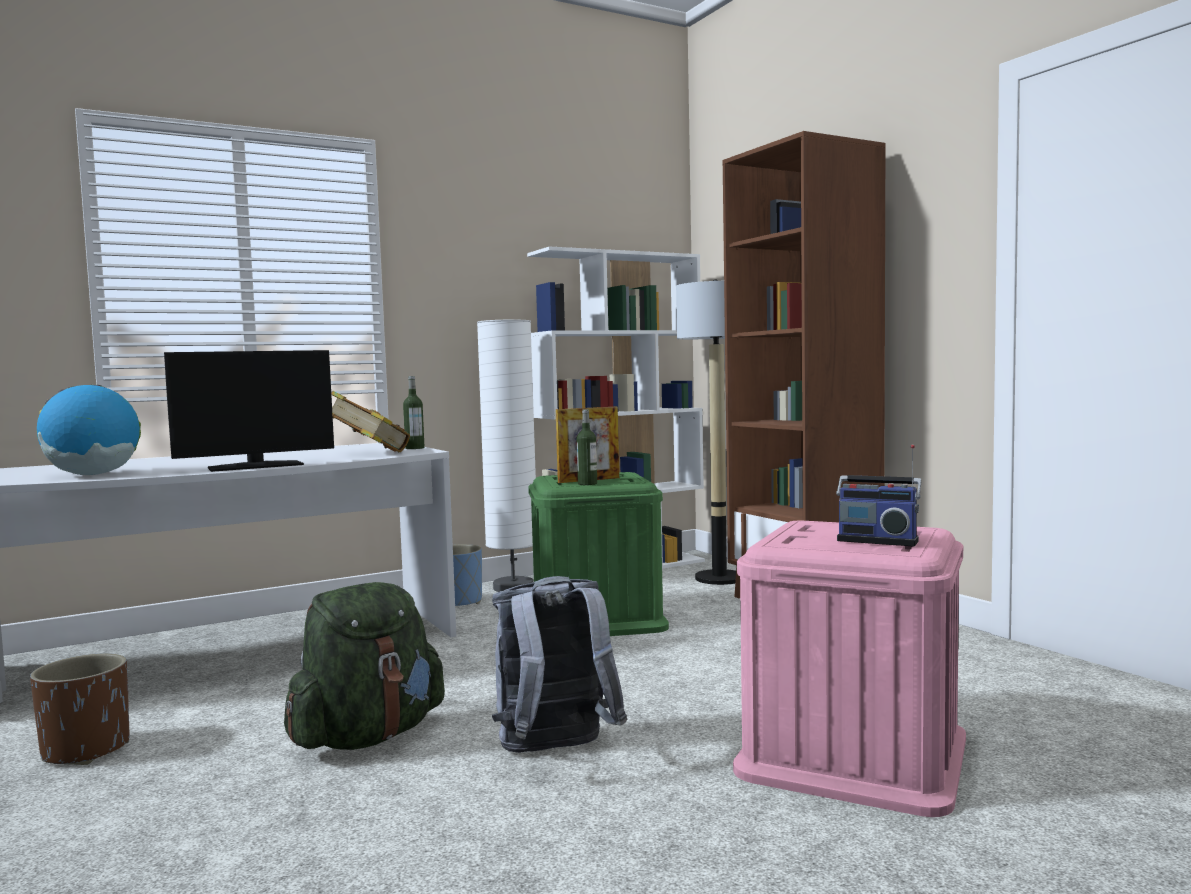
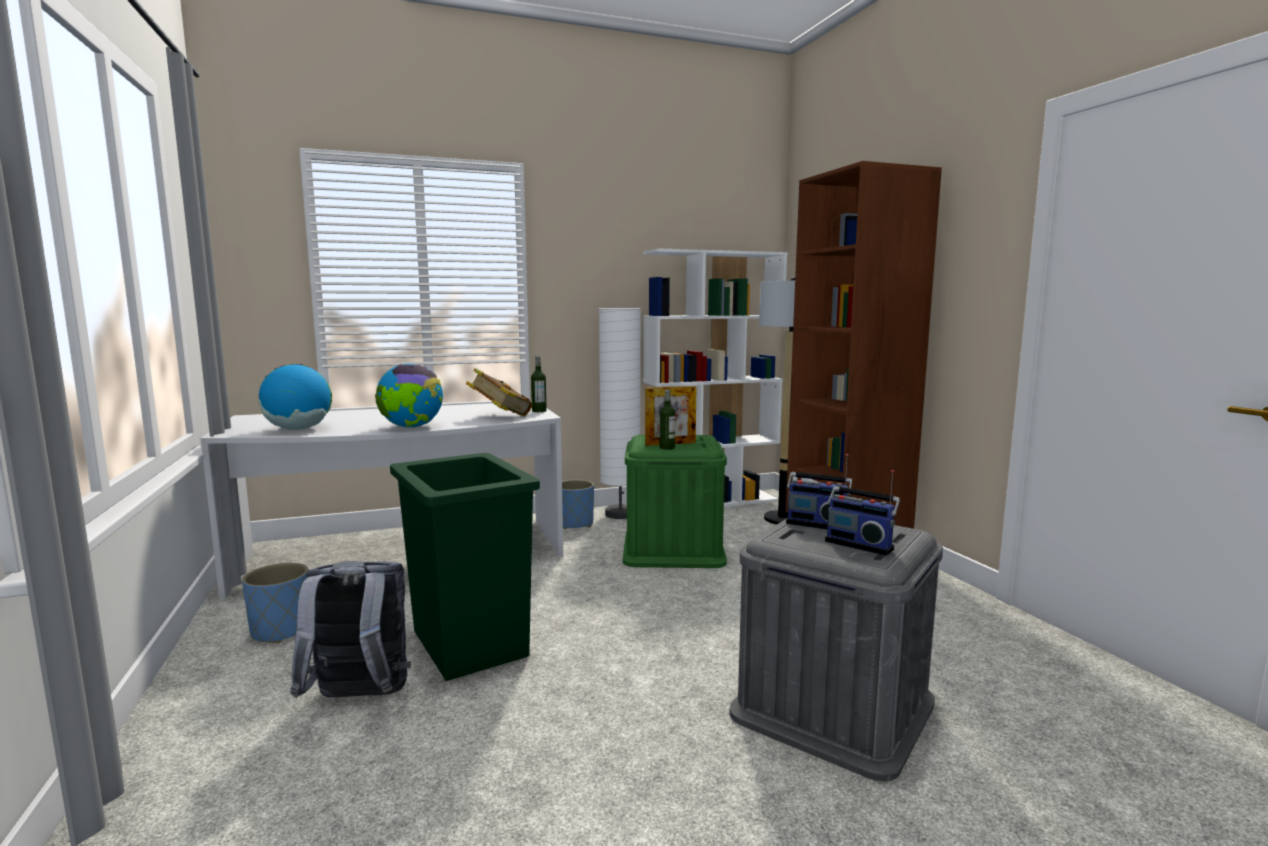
camera: 10 degrees right, 5 degrees up
brown planter [30,653,129,765] -> blue planter [242,563,309,643]
monitor [164,350,334,472] -> globe [375,364,443,428]
green backpack [284,582,445,750] -> green trash can [390,453,540,681]
grey backpack [492,576,627,753] -> grey backpack moved to [290,561,411,698]
pink storage box [733,521,966,817] -> grey storage box [729,519,943,782]
none -> radio [786,454,852,530]

